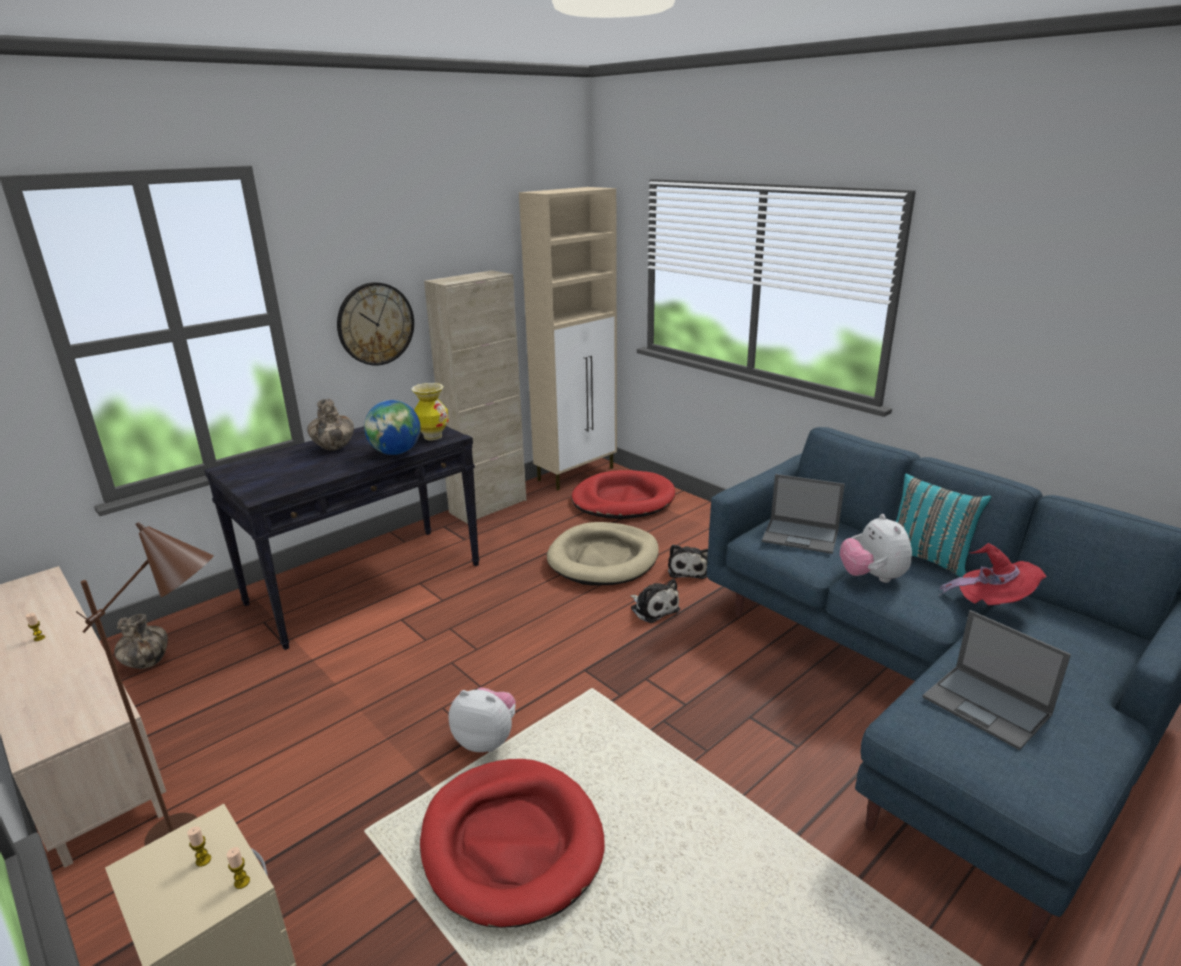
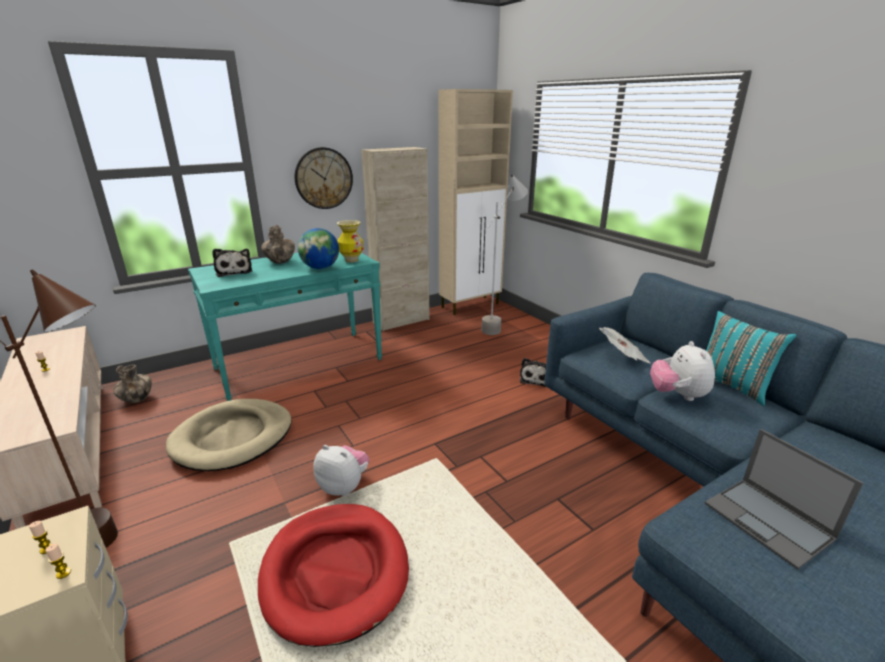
camera: 10 degrees right, 0 degrees up
black console table [204,426,480,650] -> turquoise console table [188,252,382,401]
beige dog bed [547,522,659,585] -> beige dog bed moved to [166,399,292,471]
red dog bed [571,470,675,519] -> grey floor lamp [482,174,528,335]
plush toy [630,579,680,623] -> plush toy moved to [212,248,252,277]
laptop [762,474,845,554] -> newspaper [599,327,650,363]
red hat [939,543,1047,605] -> none

